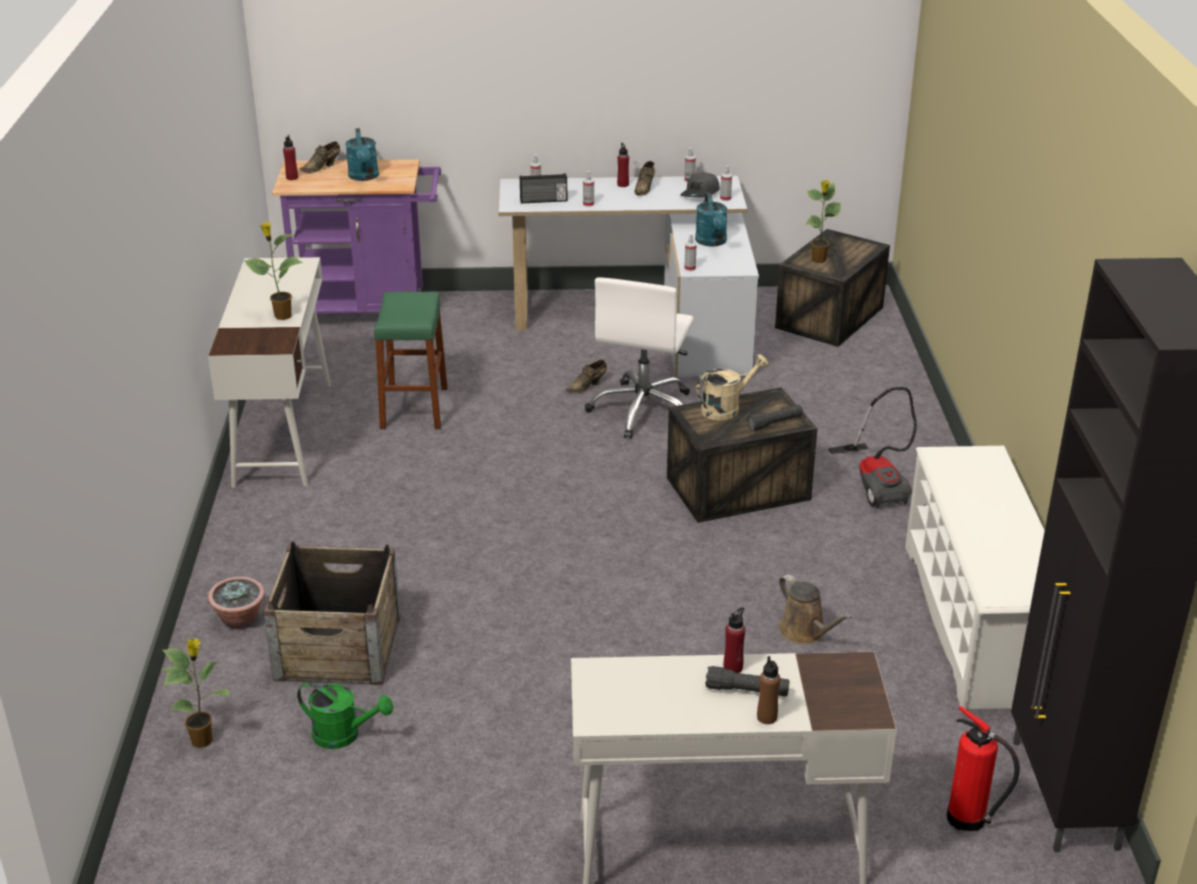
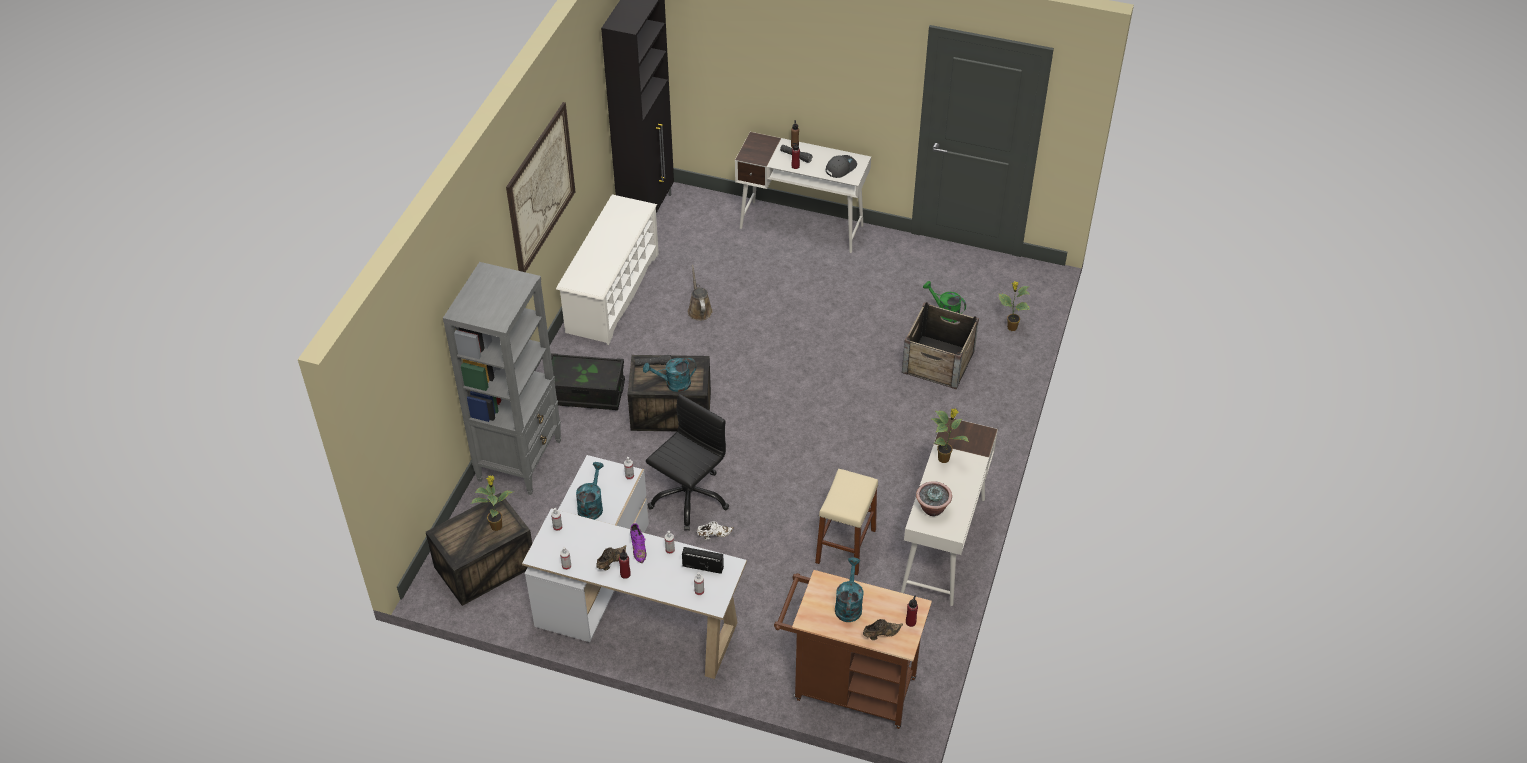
camera: 160 degrees left, 15 degrees up
potted plant [208,576,265,629] -> potted plant moved to [916,481,952,516]
purple cart [272,159,441,313] -> brown cart [774,570,932,729]
green stool [374,292,448,429] -> beige stool [815,469,878,575]
brown shoe [566,360,607,393] -> white shoe [697,521,734,540]
white office chair [585,277,694,439] -> black office chair [646,394,729,531]
grey cap [680,173,720,198] -> grey cap moved to [826,155,857,178]
beige watering can [696,354,769,421] -> turquoise watering can [643,358,696,392]
vacuum cleaner [828,387,917,508] -> black storage box [551,353,625,410]
fire extinguisher [947,706,1020,831] -> none
none -> grey bookcase [443,262,561,495]
none -> picture [506,102,575,272]
none -> purple shoe [630,523,646,563]

